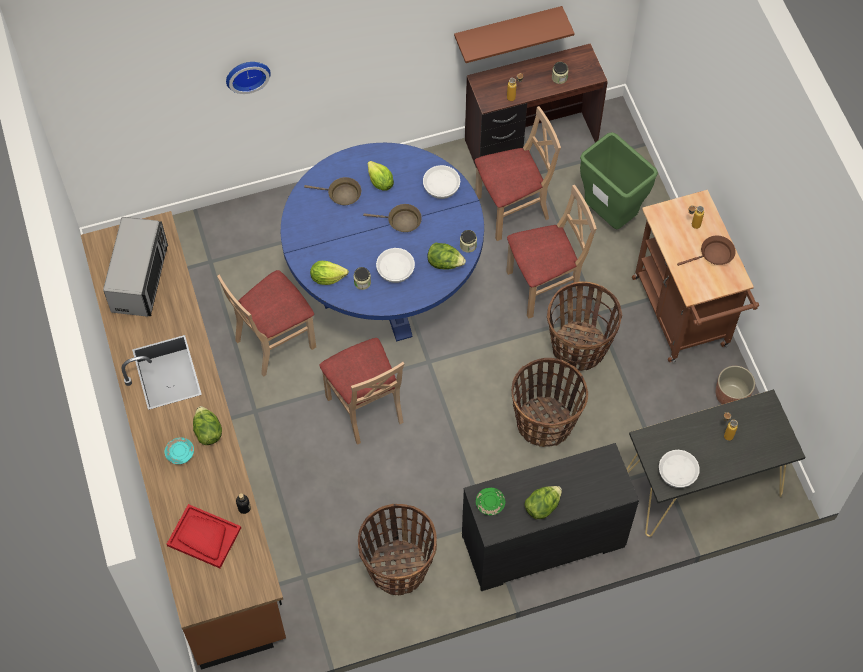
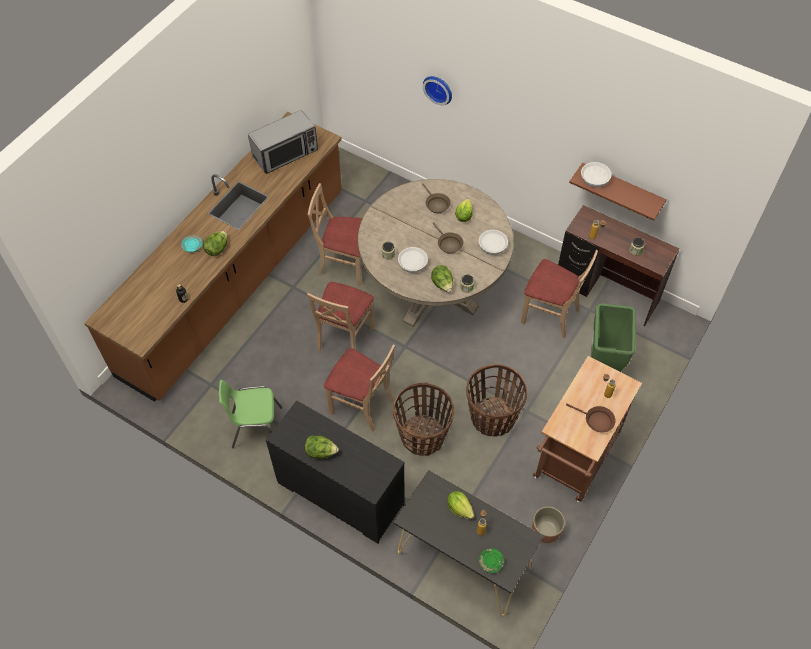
camera: 50 degrees right, 5 degrees down
red tray [167,504,241,568] -> none
blue dining table [281,143,484,342] -> beige dining table [358,179,514,327]
lettuce [310,261,349,285] -> lettuce moved to [447,491,474,519]
basket [358,504,437,596] -> green chair [219,380,282,449]
green plate [476,488,505,515] -> green plate moved to [479,548,504,573]
beige chair [506,185,597,319] -> beige chair moved to [324,345,395,431]
white bowl [659,450,700,488] -> white bowl moved to [581,162,611,188]

